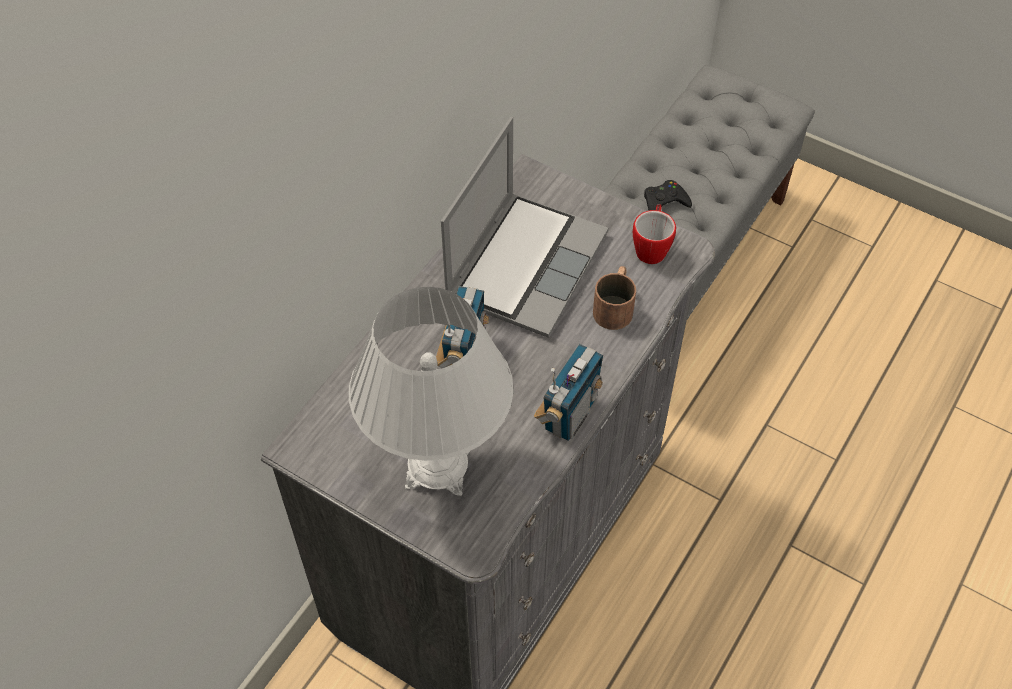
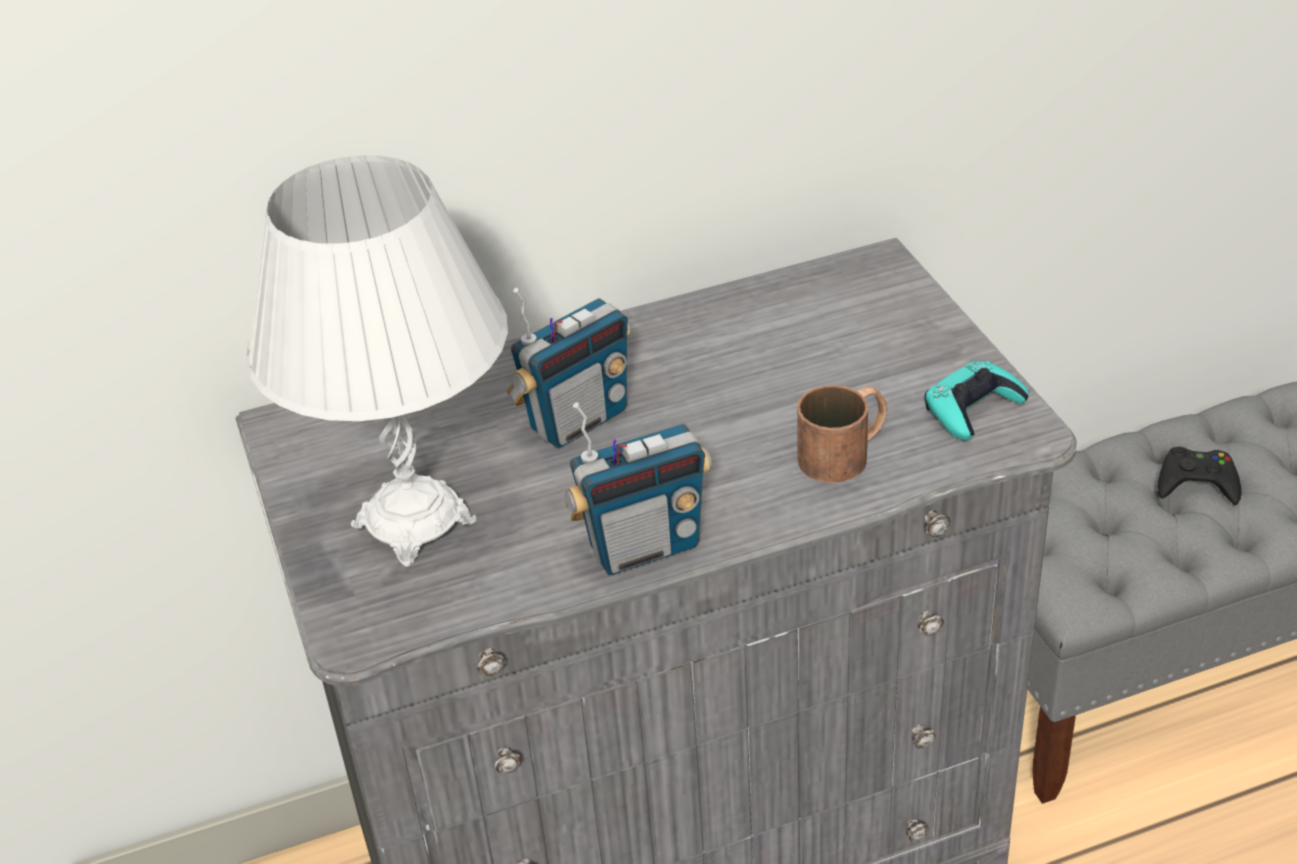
camera: 40 degrees right, 15 degrees down
laptop [441,117,608,338] -> none
mug [633,204,676,264] -> turquoise game controller [925,361,1028,440]

